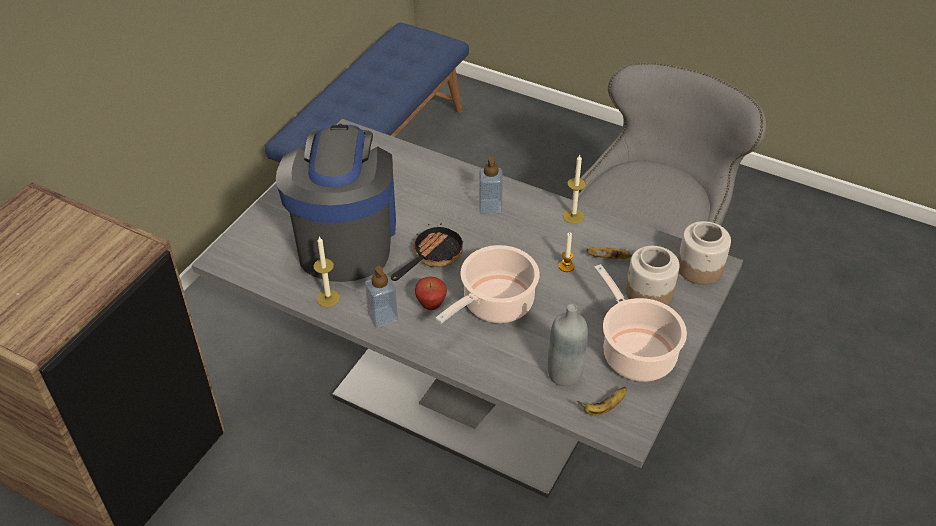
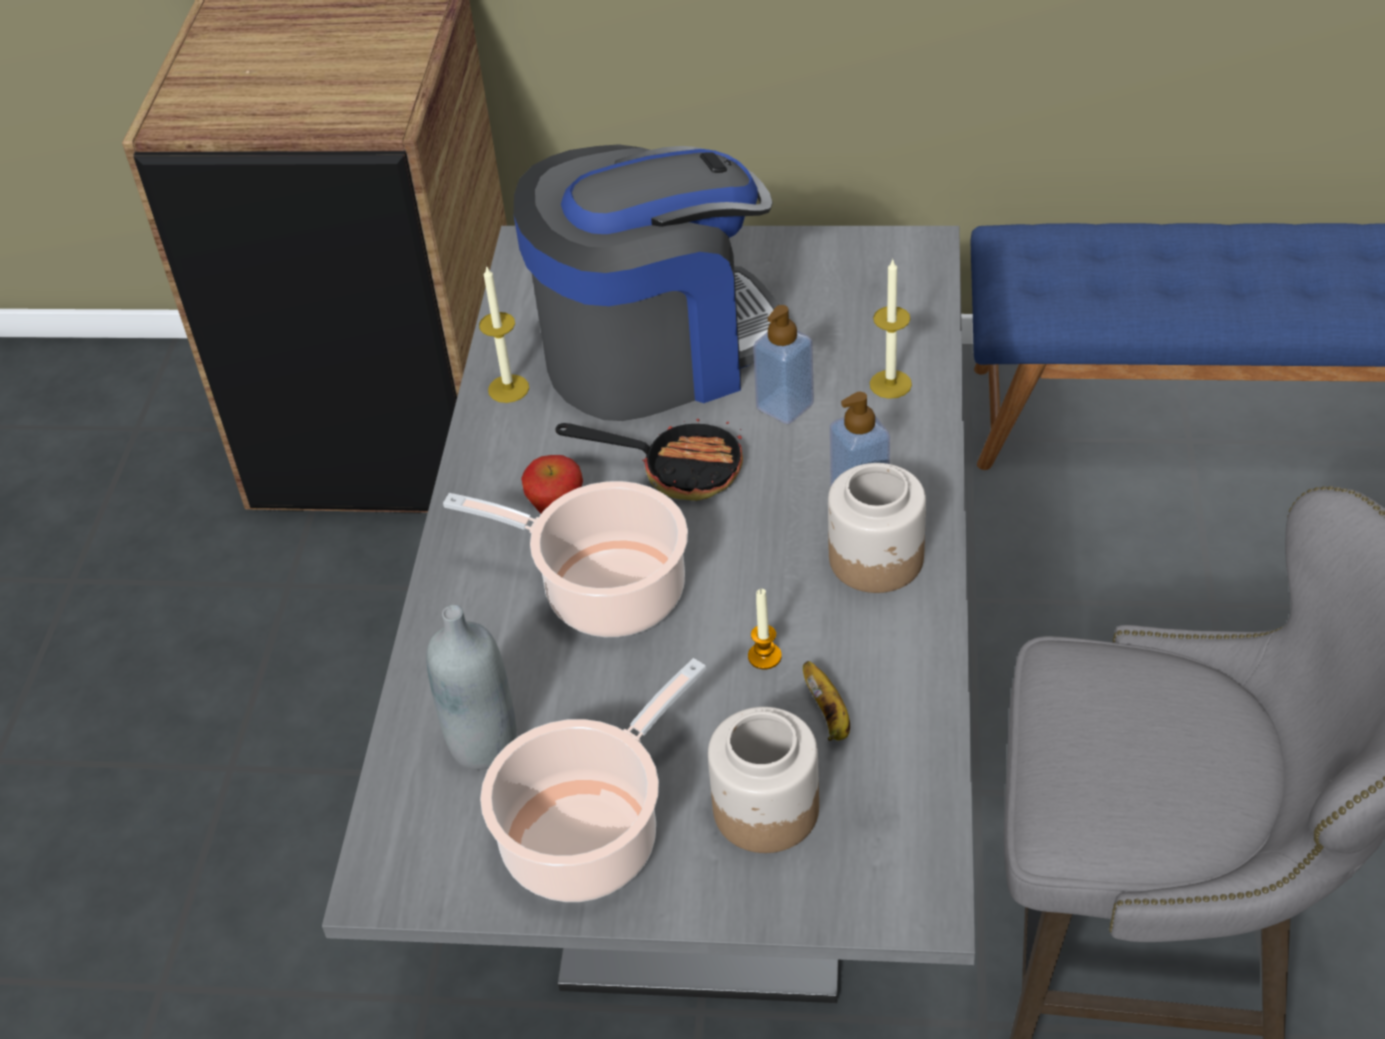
camera: 70 degrees right, 0 degrees up
soap dispenser [365,266,398,328] -> soap dispenser moved to [753,305,814,424]
candle [563,155,586,224] -> candle moved to [870,258,912,399]
banana [577,387,627,415] -> none
jar [678,221,731,285] -> jar moved to [828,463,926,593]

